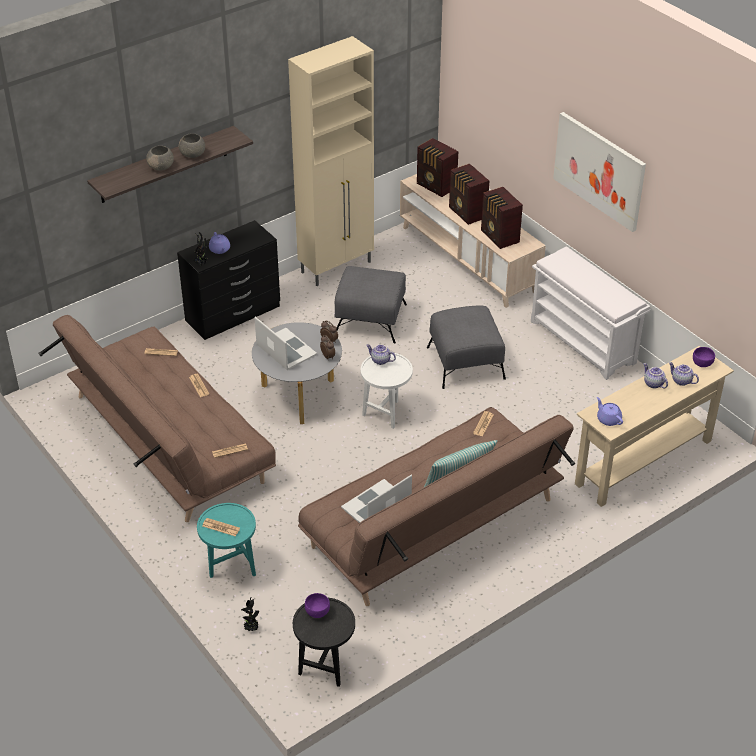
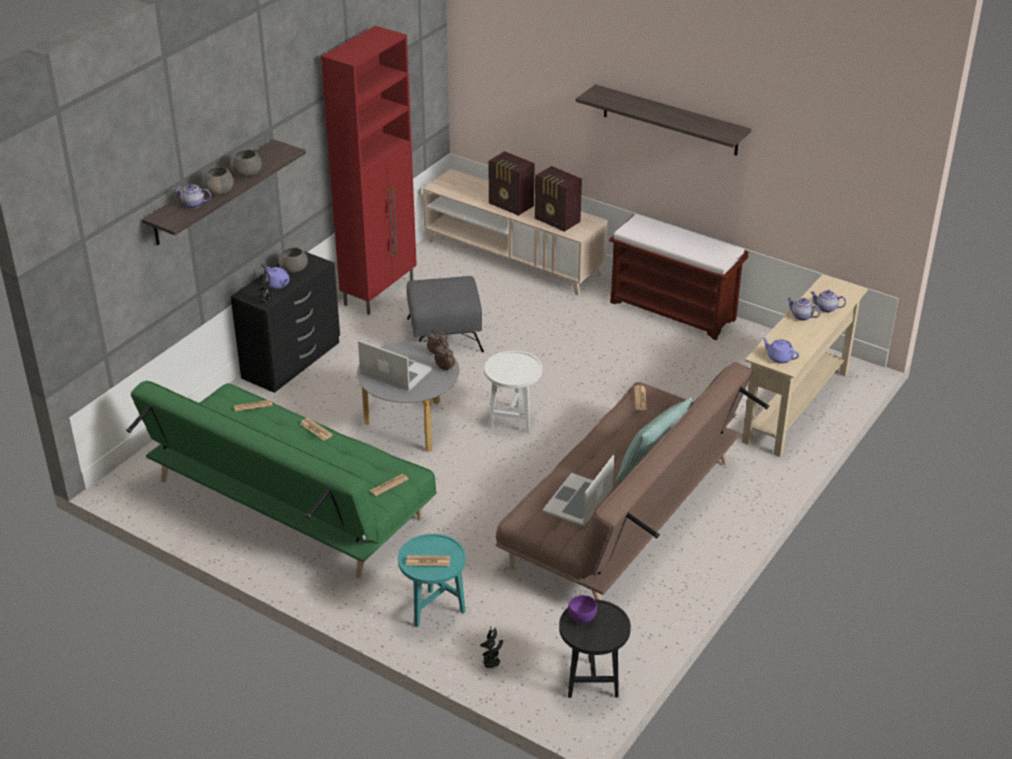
camera: 20 degrees left, 5 degrees down
brown sofa [38,315,276,522] -> green sofa [126,381,437,578]
beige cabinet [288,36,374,286] -> red cabinet [321,26,417,315]
teapot [366,344,396,365] -> teapot moved to [172,184,211,209]
radio [417,138,458,197] -> none
grey ottoman [427,306,506,389] -> none
white bench [531,247,650,380] -> brown bench [609,214,748,340]
picture [553,112,646,232] -> shelf [576,84,751,156]
purple bowl [693,347,715,367] -> none
none -> grey bowl [279,247,308,273]

